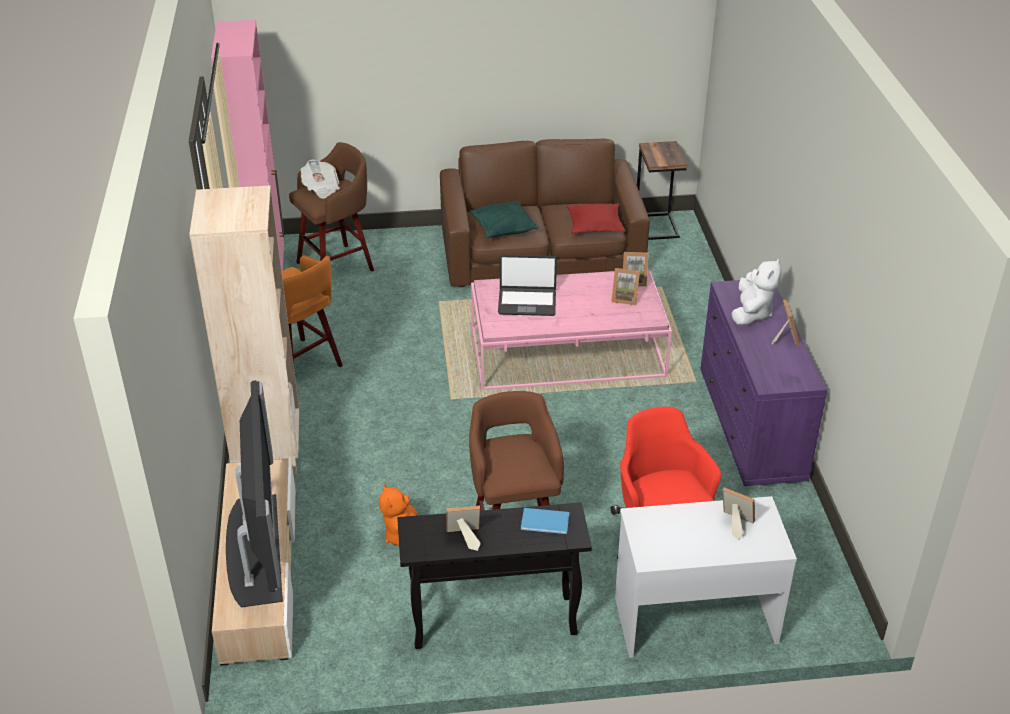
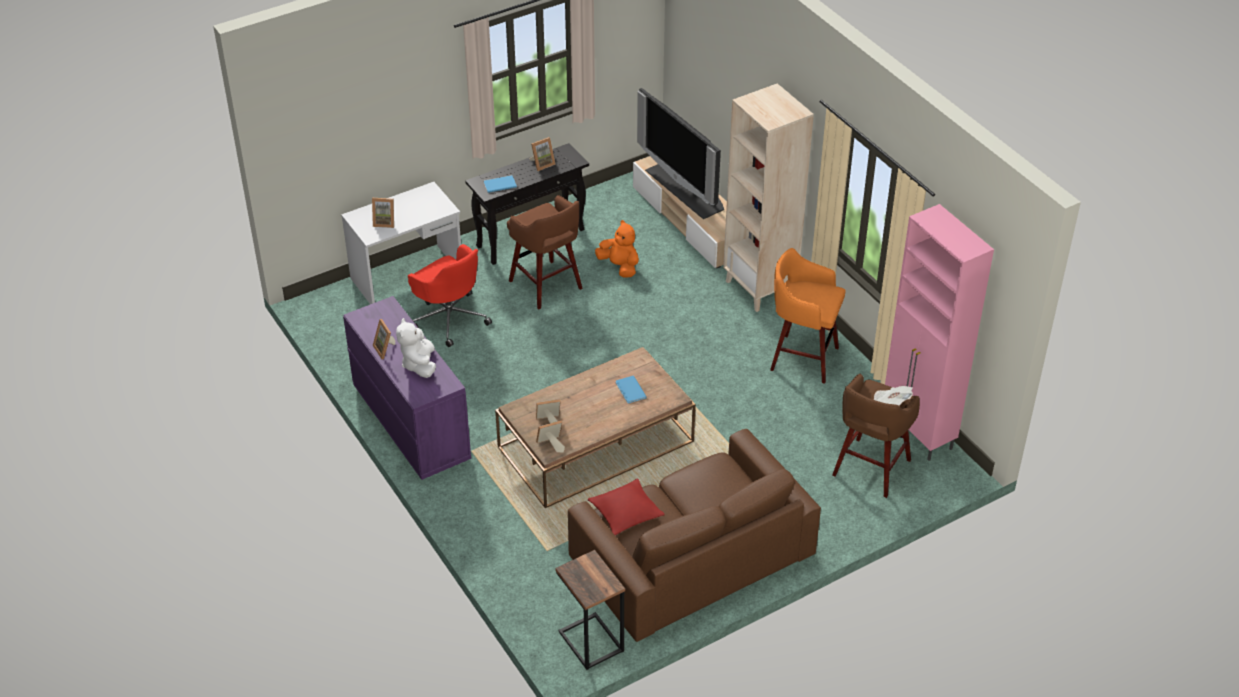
camera: 155 degrees right, 5 degrees up
green pillow [470,201,539,238] -> none
pink coffee table [471,269,672,390] -> brown coffee table [495,347,696,508]
laptop [498,255,557,316] -> blue book [616,376,647,404]

